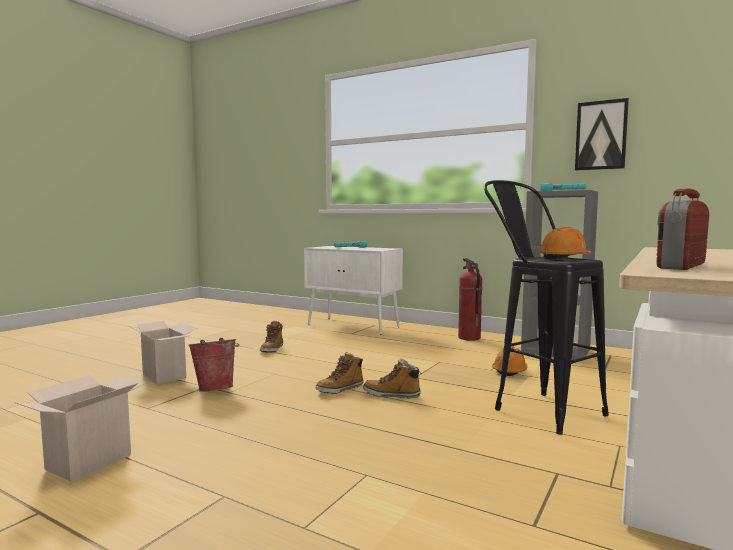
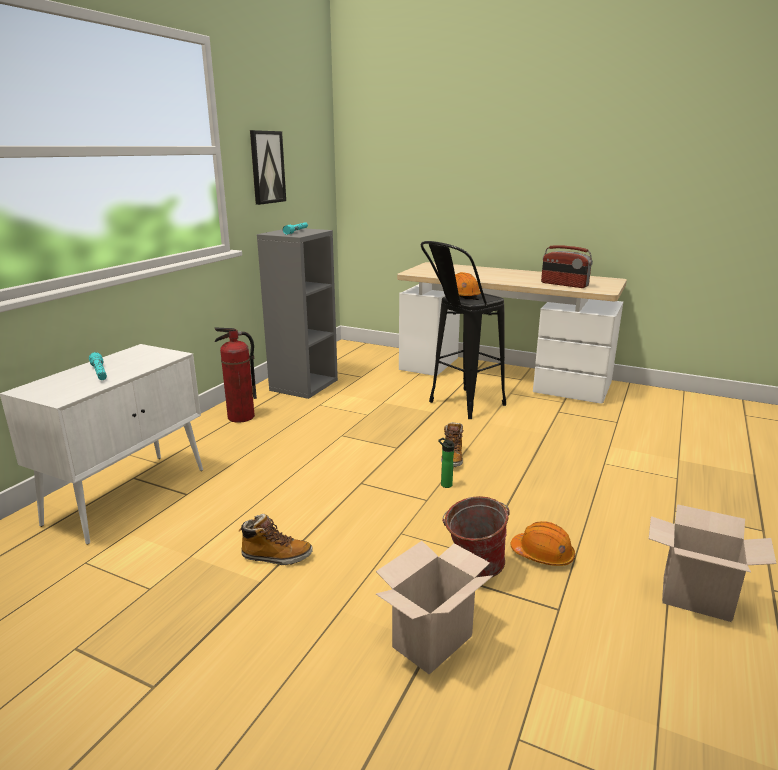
camera: 95 degrees left, 15 degrees up
boot [316,352,364,394] -> bottle [438,438,454,488]
orange hard hat [492,346,528,376] -> orange hard hat moved to [510,521,575,566]

